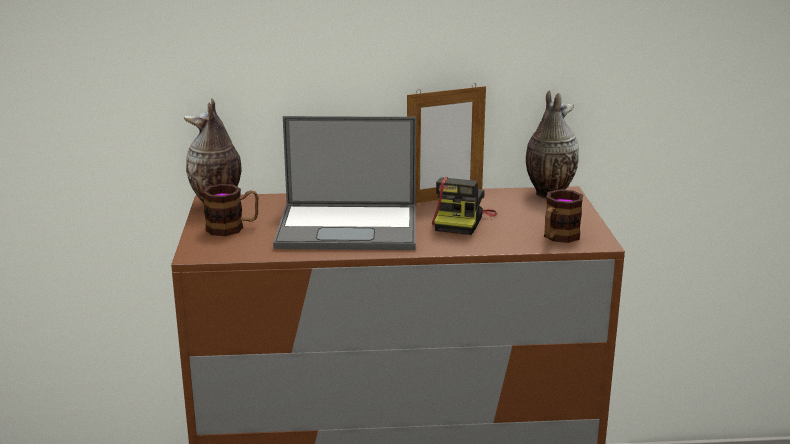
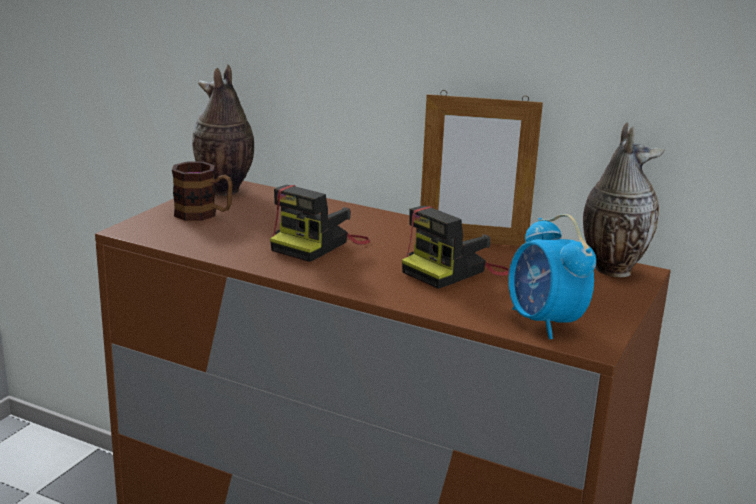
camera: 30 degrees right, 0 degrees up
laptop [273,116,416,250] -> camera [270,185,370,262]
mug [544,189,583,243] -> alarm clock [508,214,596,339]

